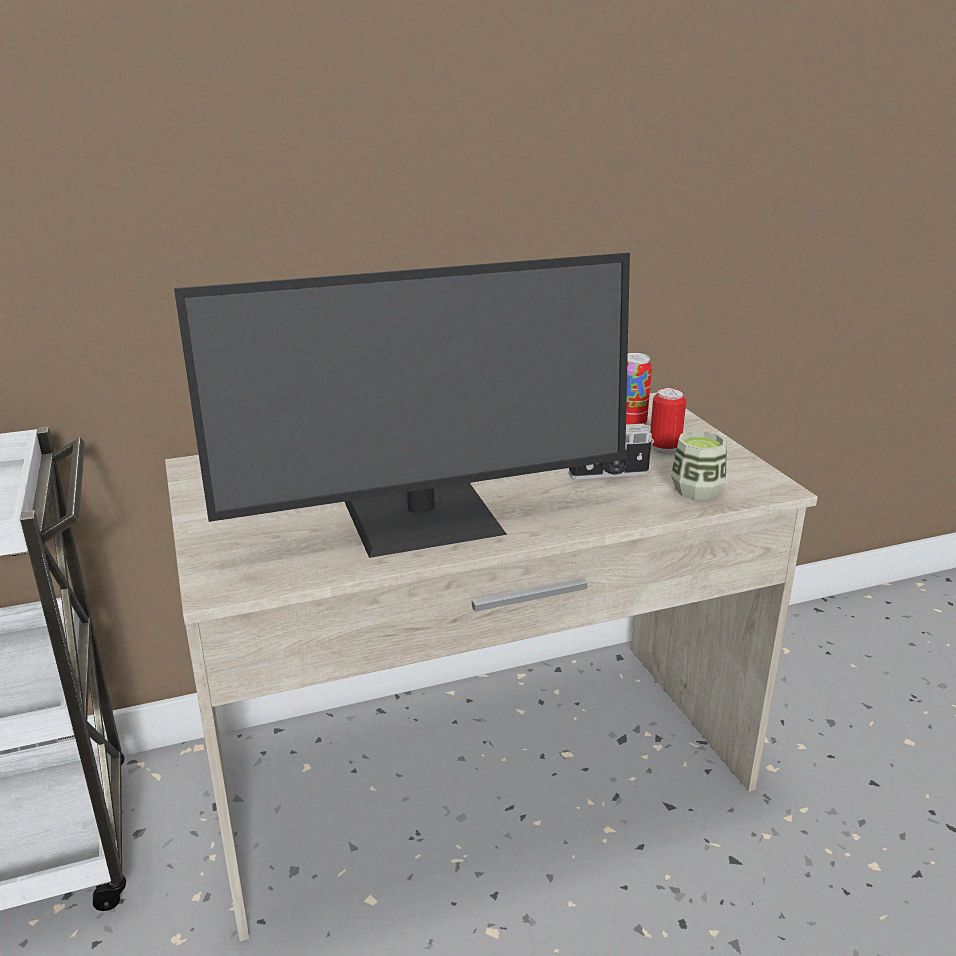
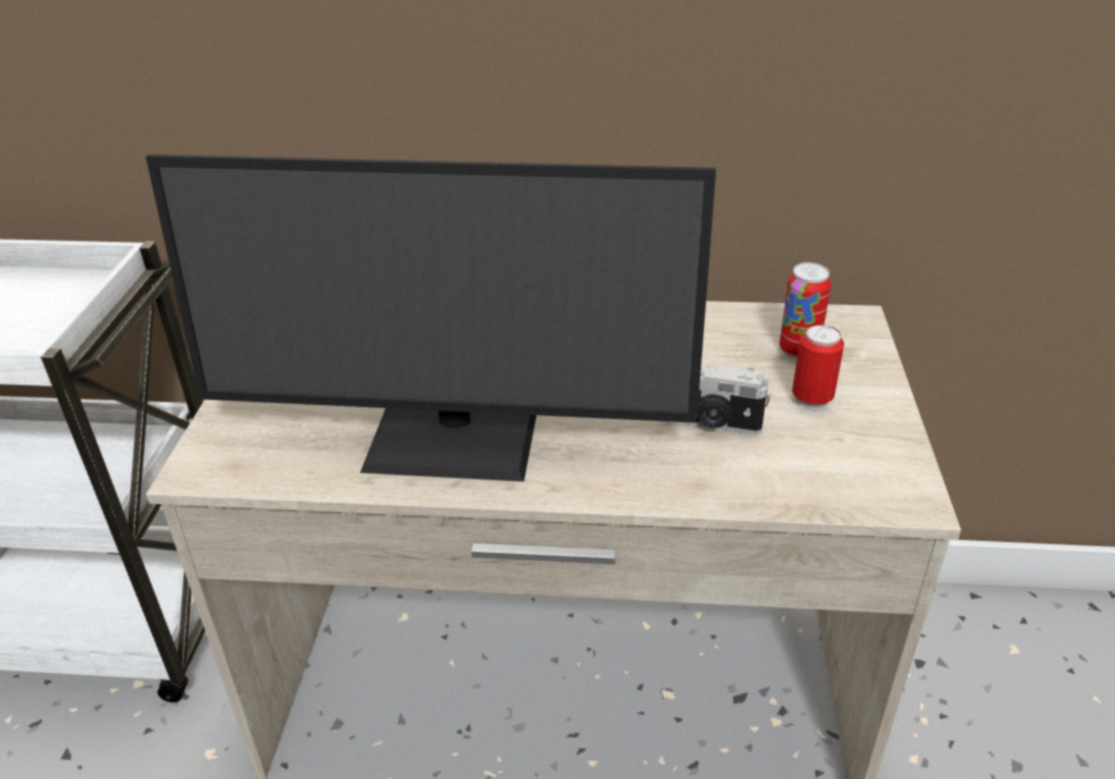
camera: 25 degrees right, 10 degrees up
cup [671,431,727,499] -> none

